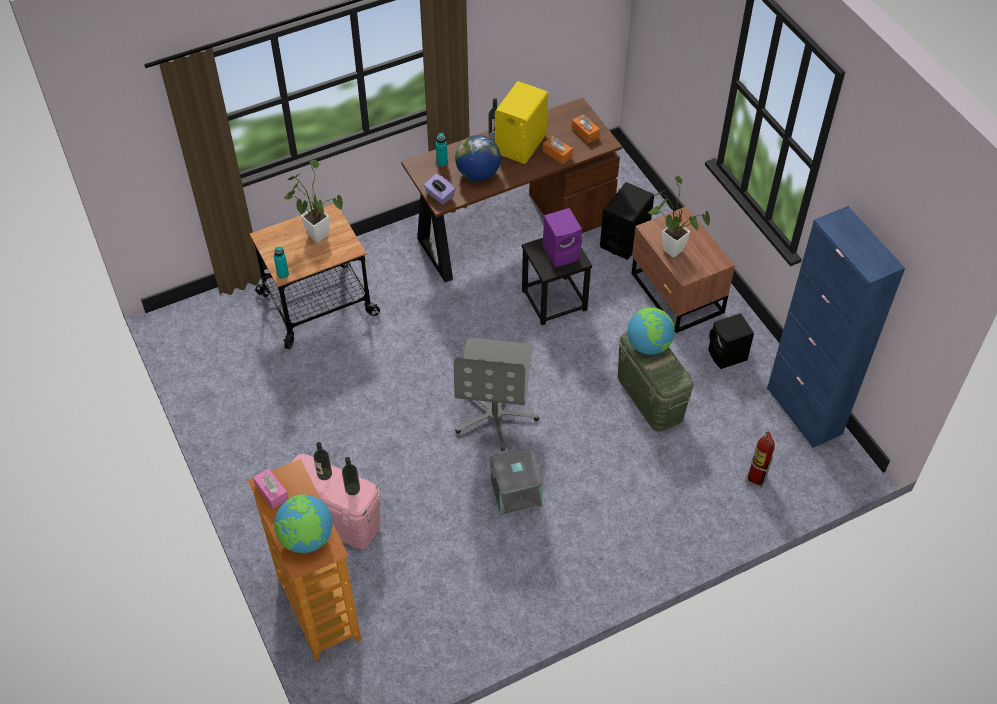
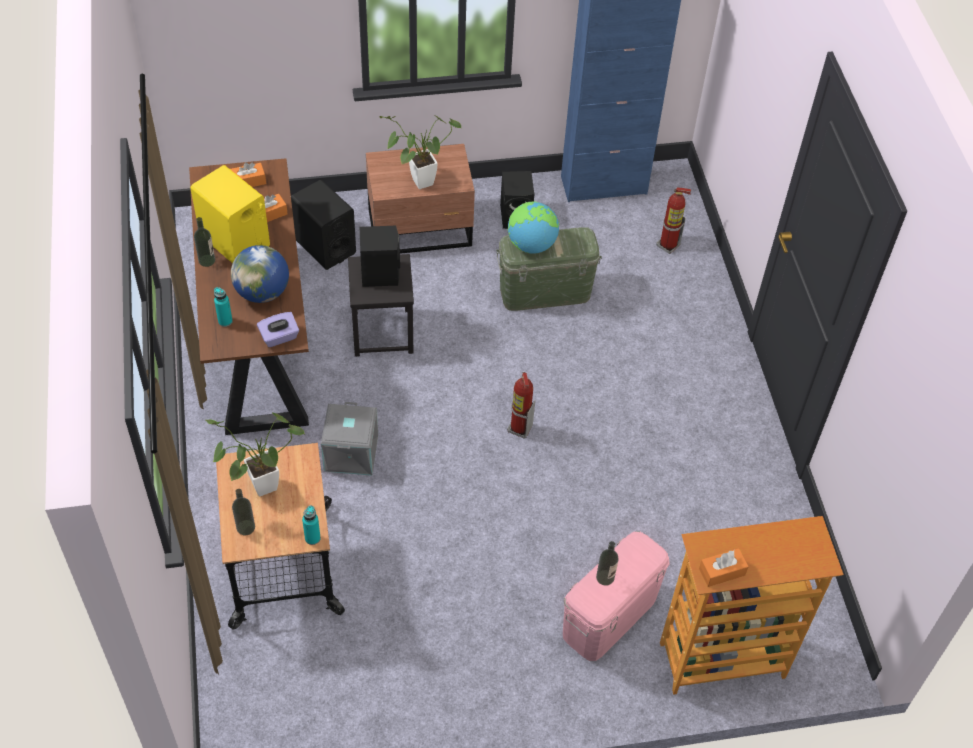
camera: 75 degrees left, 0 degrees up
pink tissue box [253,468,289,509] -> orange tissue box [699,548,749,587]
globe [274,494,333,553] -> none
bottle [342,457,360,495] -> bottle moved to [232,489,255,535]
grey office chair [454,338,539,451] -> fire extinguisher [507,372,535,439]
grey storage box [490,448,543,515] -> grey storage box moved to [321,402,378,476]
purple speaker [543,208,582,267] -> black speaker [360,225,400,287]

